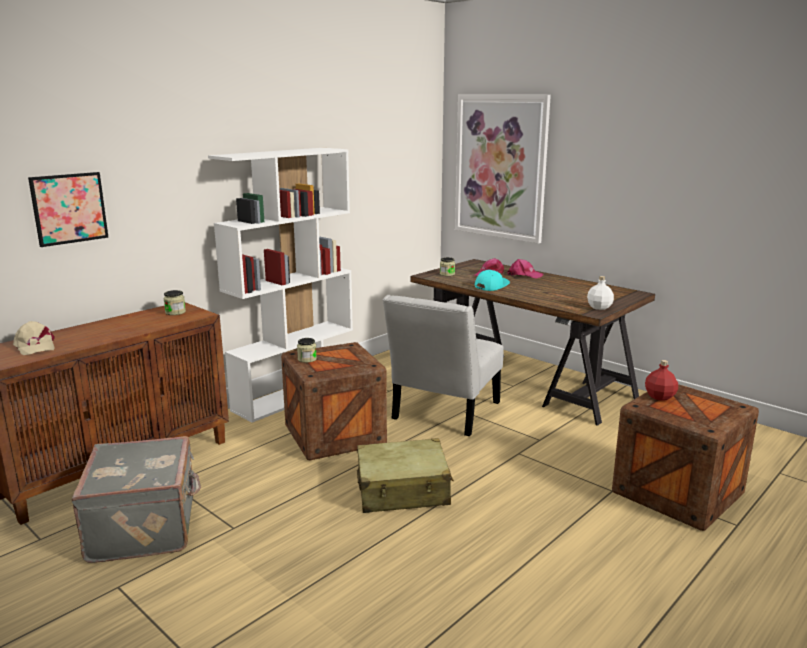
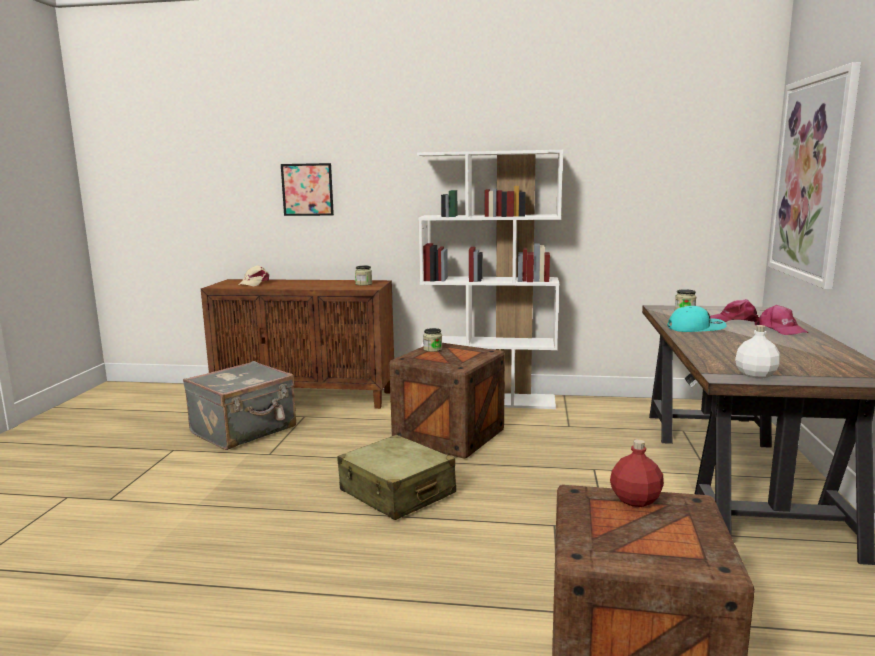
camera: 55 degrees right, 5 degrees down
white chair [383,295,504,436] -> none

